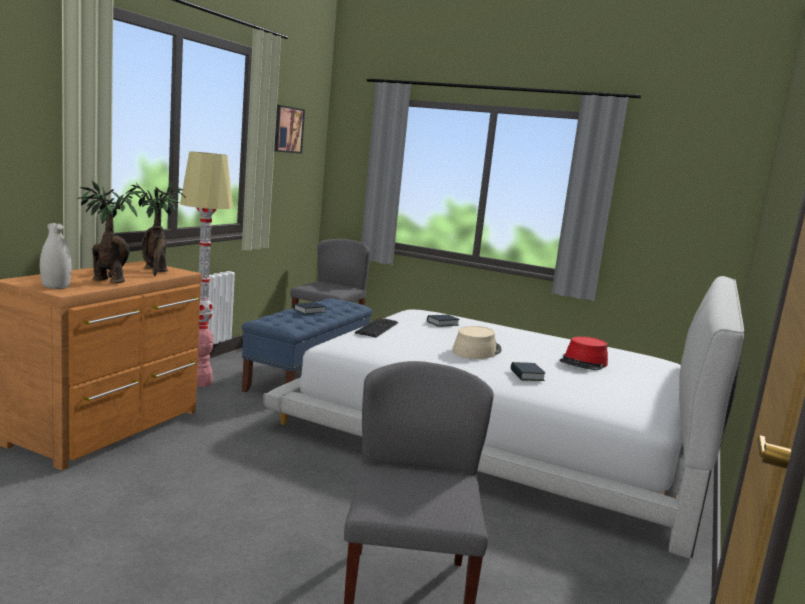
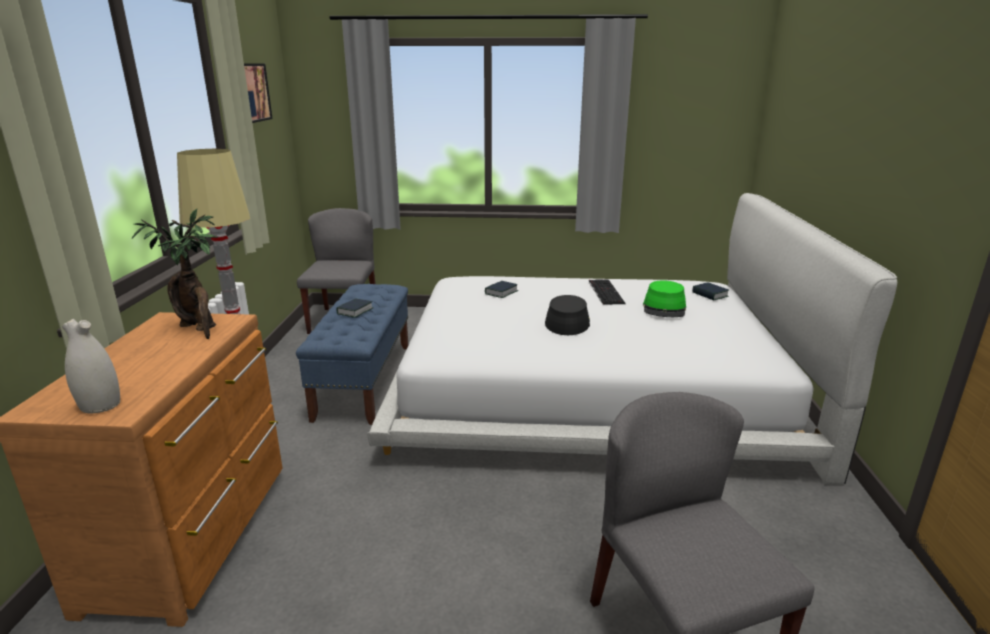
camera: 20 degrees left, 10 degrees up
potted plant [76,181,143,284] -> none
keyboard [355,318,398,338] -> keyboard moved to [589,279,625,305]
beige hat [452,326,502,359] -> black hat [545,295,590,335]
book [511,362,546,381] -> book moved to [692,282,729,300]
red hat [559,336,608,370] -> green hat [643,280,686,317]

